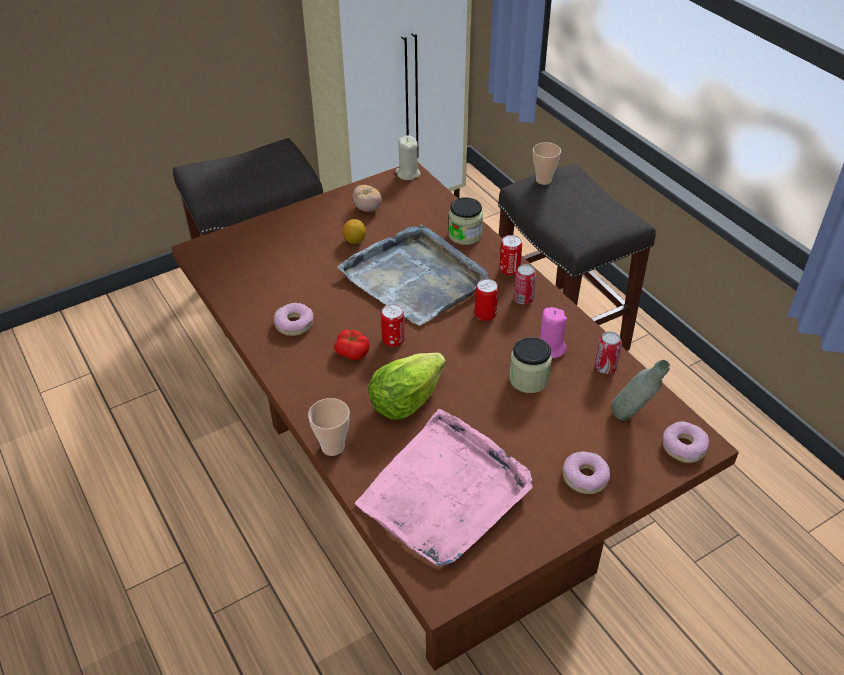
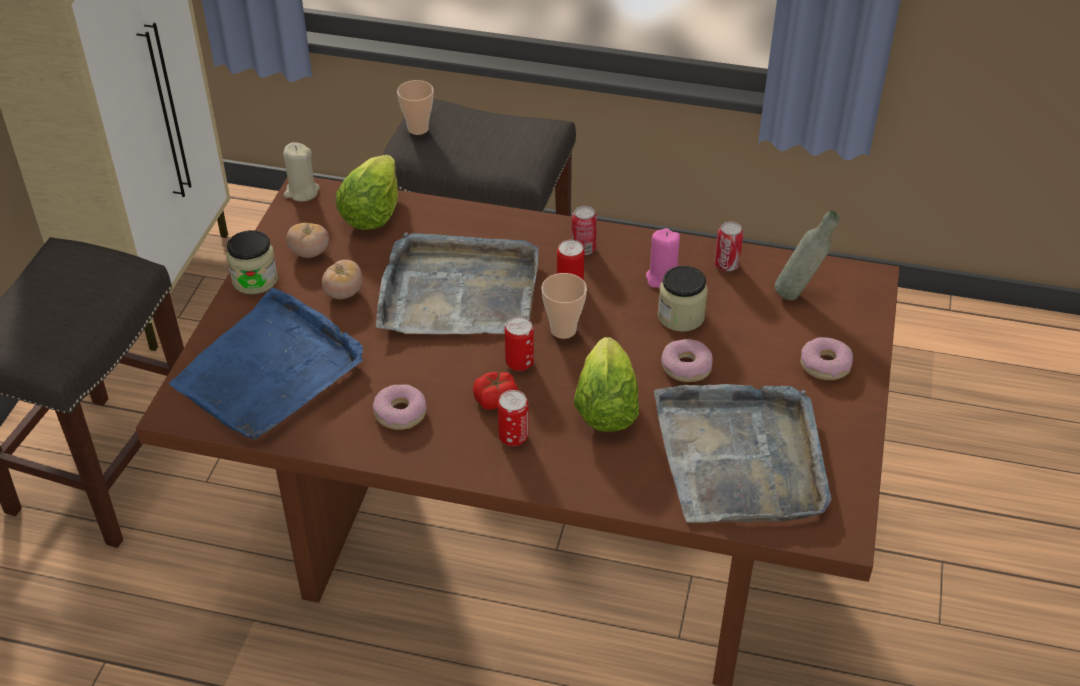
camera: 45 degrees left, 0 degrees up
cup [308,398,350,456] -> cup moved to [542,273,587,339]
lemon [343,219,366,244] -> tomato [322,260,362,299]
pink tray [355,409,533,566] -> grey tray [654,384,831,523]
jar [448,197,483,245] -> jar moved to [227,230,278,294]
can [499,235,522,276] -> can moved to [498,390,529,446]
donut [662,422,709,463] -> donut moved to [661,339,713,382]
none -> blue tray [169,288,363,440]
none -> lettuce [335,155,398,230]

